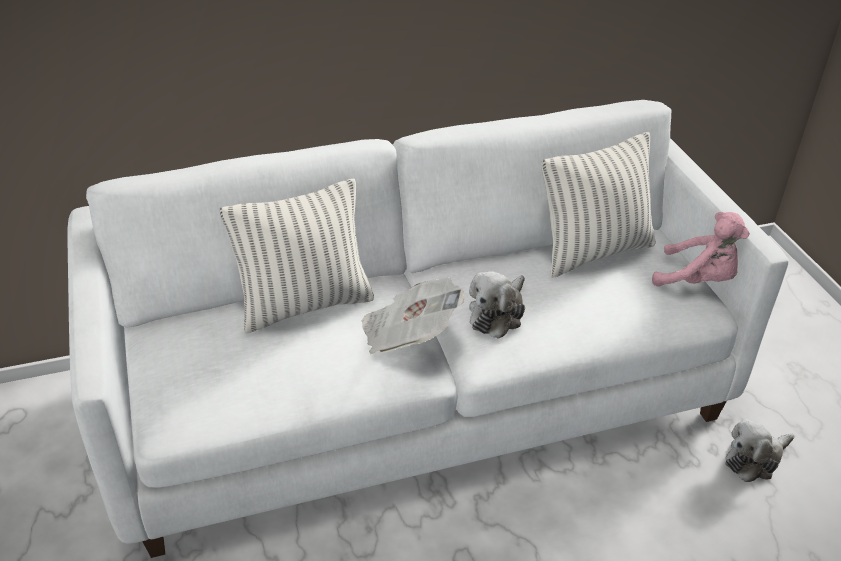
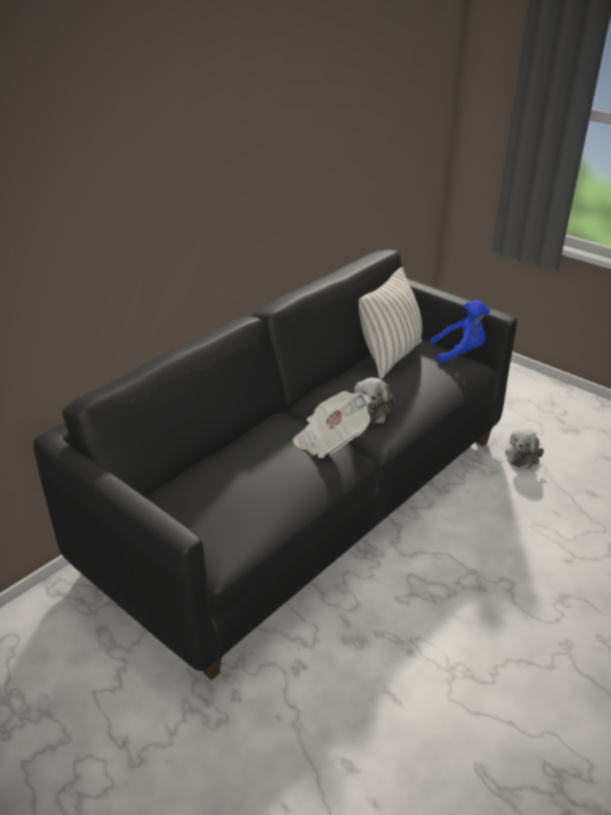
camera: 30 degrees left, 5 degrees down
white sofa [67,100,789,558] -> black sofa [34,250,517,680]
pillow [220,179,374,334] -> none
pink plush toy [652,212,750,287] -> blue plush toy [430,300,490,363]

